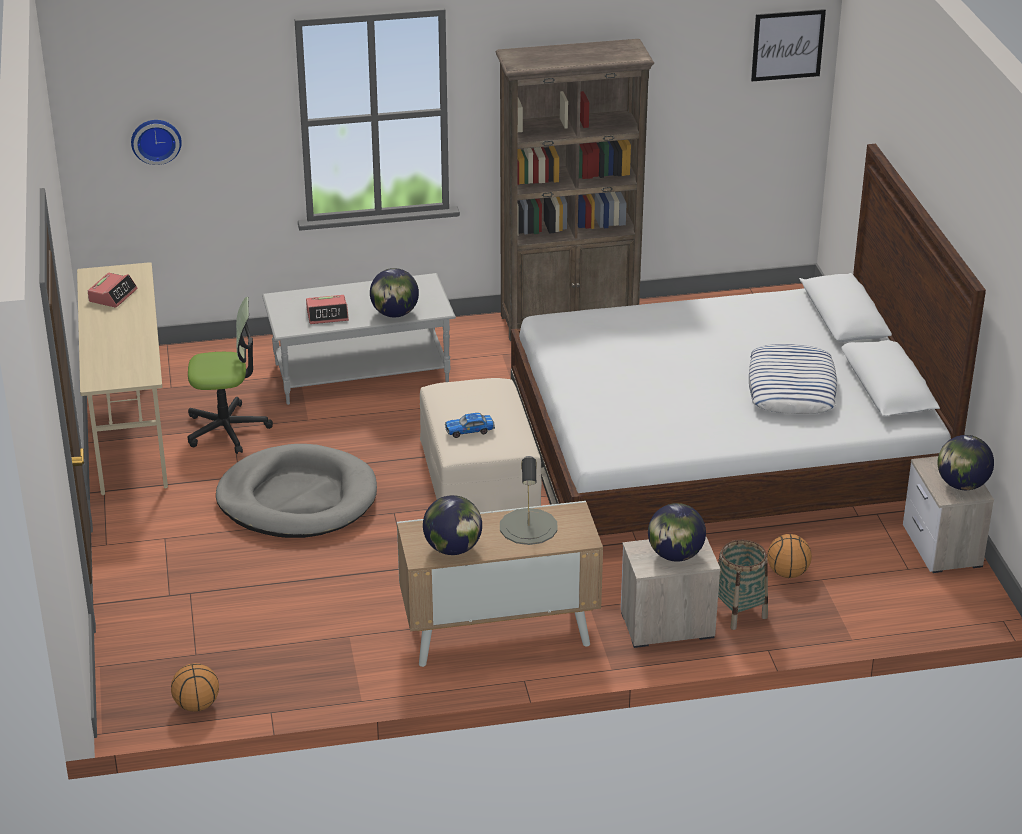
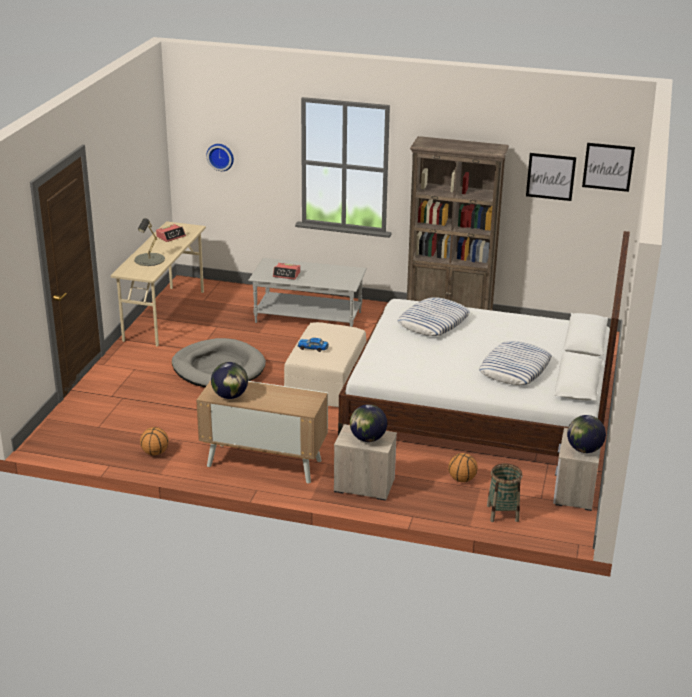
camera: 25 degrees right, 5 degrees down
basketball [171,663,219,712] -> basketball moved to [140,427,169,455]
office chair [188,297,273,454] -> none
globe [370,268,419,317] -> none
grey table lamp [500,456,558,545] -> grey table lamp moved to [134,218,165,266]
basket [718,540,768,630] -> basket moved to [487,463,522,522]
none -> pillow [398,297,470,336]
none -> picture [526,153,576,201]

